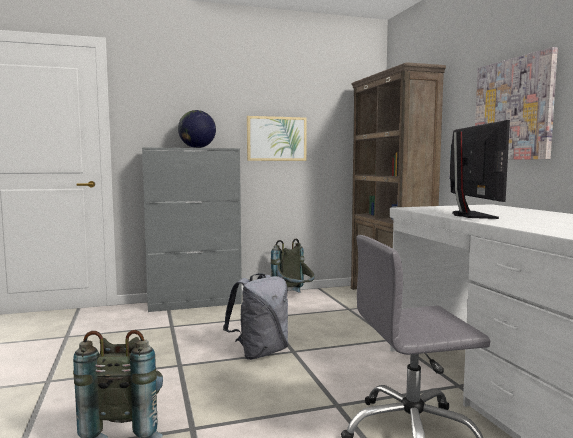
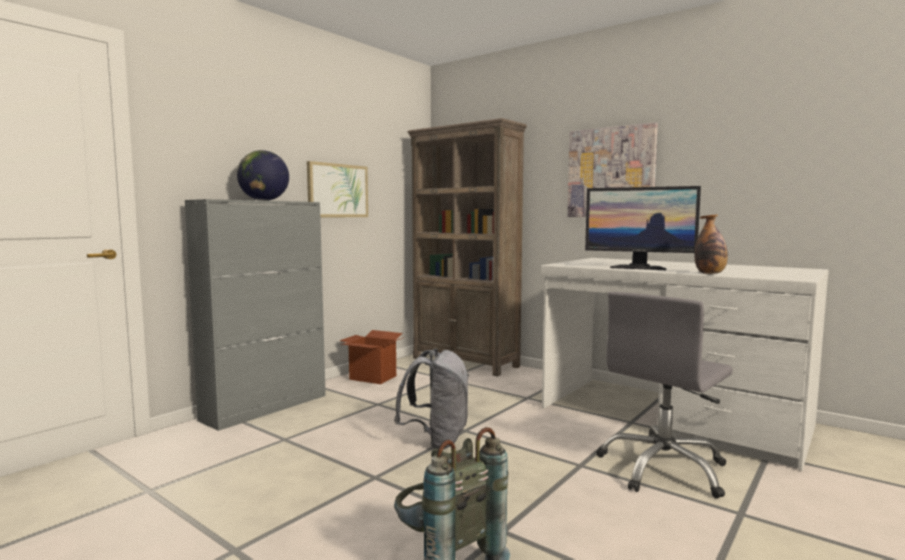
camera: 35 degrees left, 0 degrees up
grey backpack [271,239,315,293] -> cardboard box [340,330,405,384]
monitor [450,120,510,219] -> monitor turned 150 degrees clockwise [585,186,701,270]
none -> bottle [695,214,728,274]

